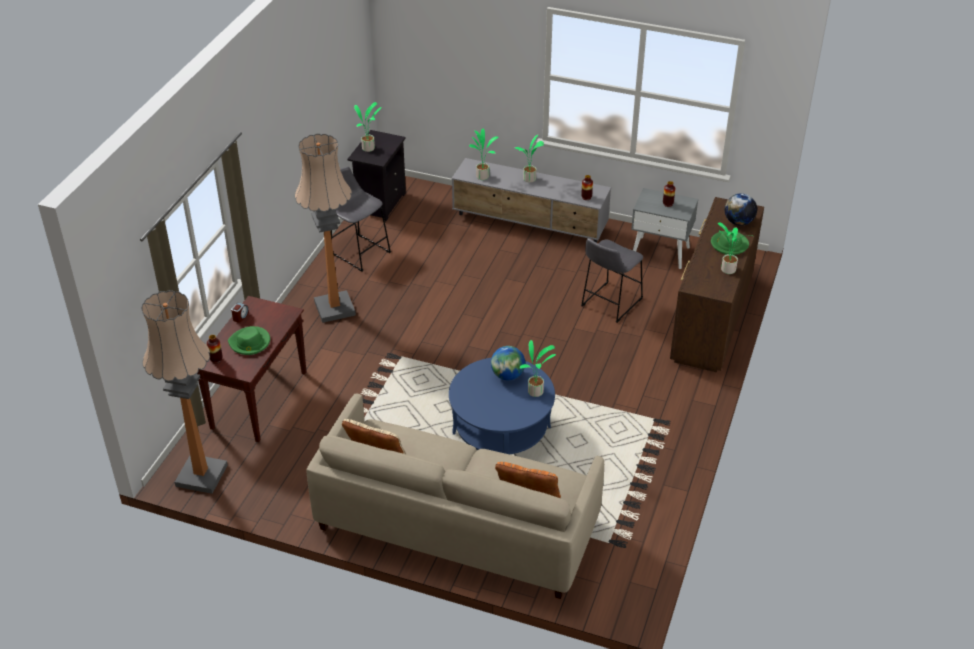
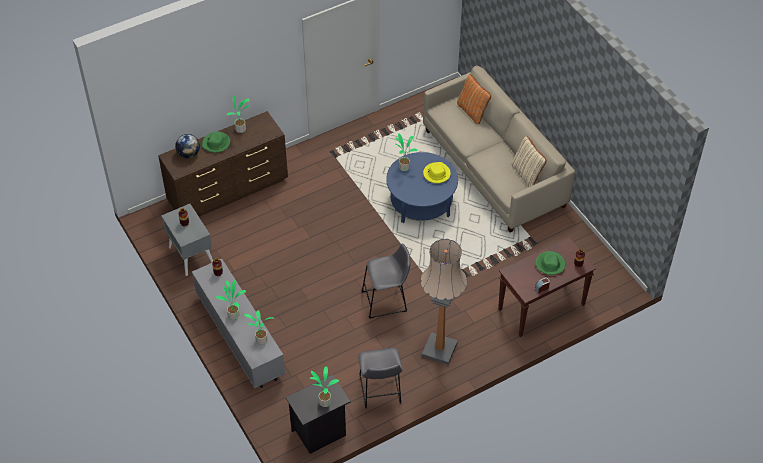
camera: 140 degrees left, 10 degrees up
floor lamp [142,290,228,494] -> none
globe [491,346,525,380] -> none
grey stool [581,238,643,323] -> grey stool moved to [361,243,411,319]
none -> yellow hat [423,162,451,183]

